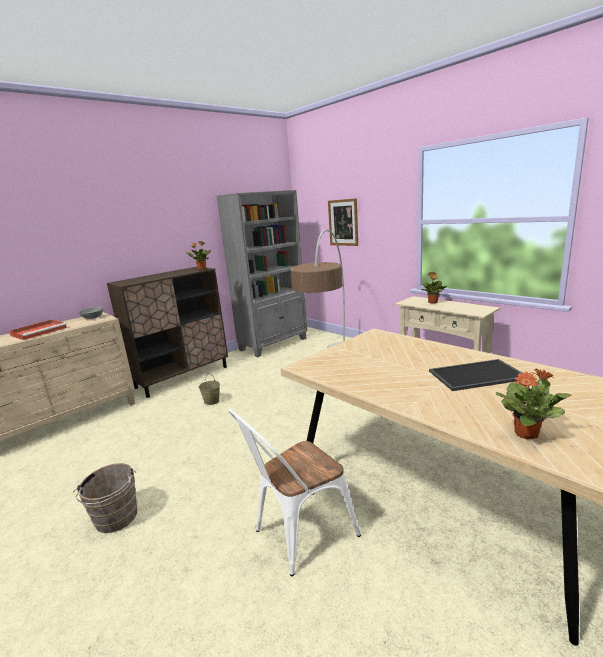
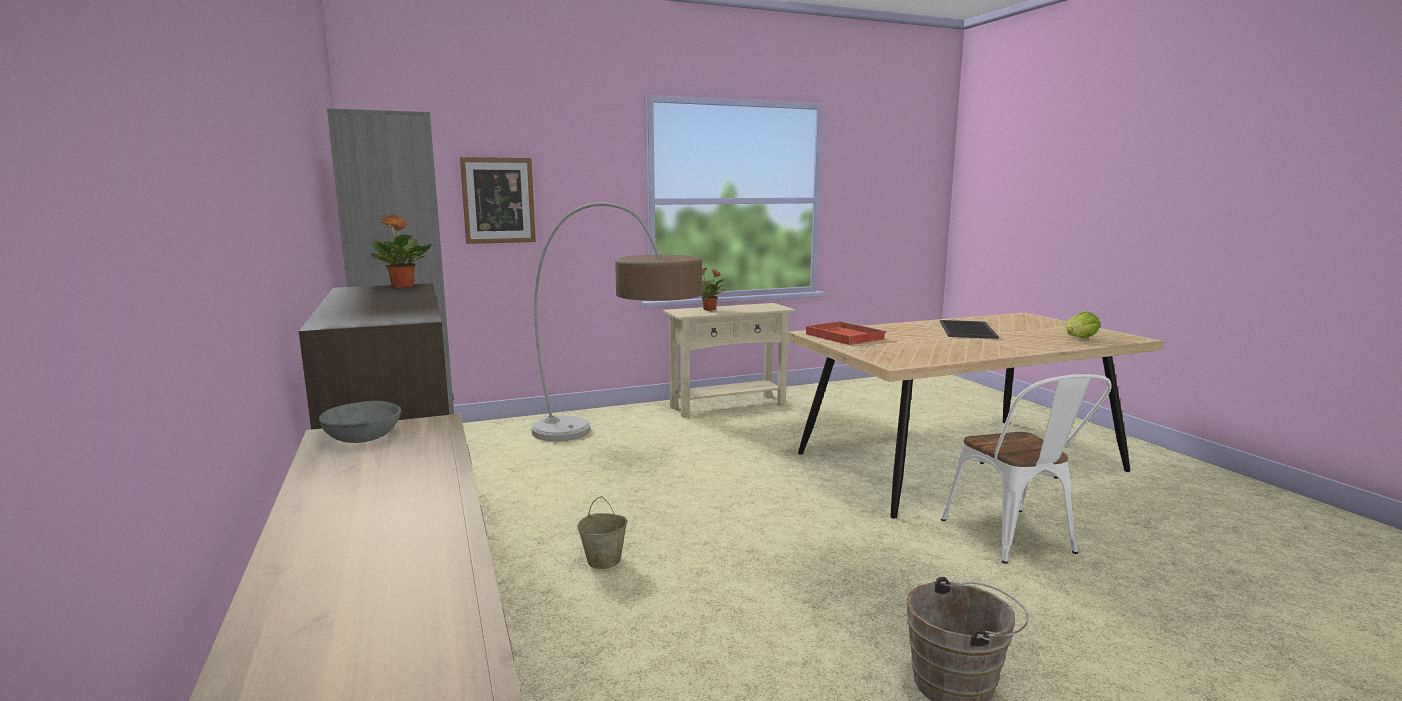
camera: 70 degrees left, 5 degrees down
red tray [9,319,67,340] -> red tray moved to [806,321,886,345]
potted plant [496,368,571,439] -> lettuce [1066,311,1100,338]

